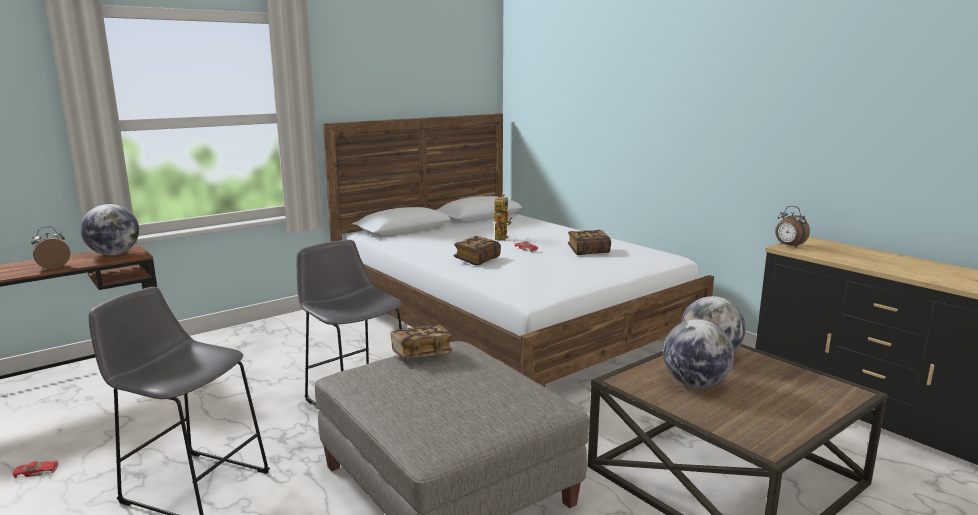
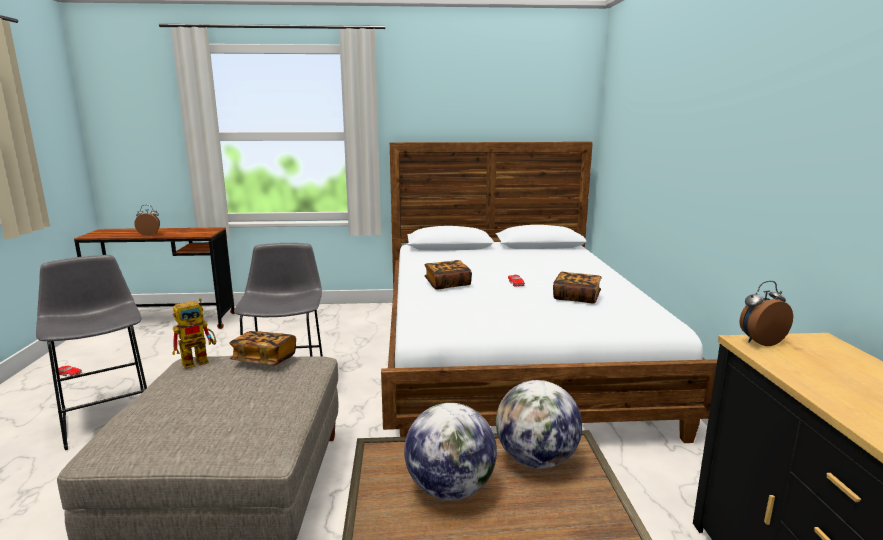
camera: 35 degrees right, 0 degrees up
globe [80,204,139,255] -> none
toy robot [493,194,513,241] -> toy robot moved to [172,298,216,369]
alarm clock [775,206,810,248] -> alarm clock turned 75 degrees clockwise [740,281,793,346]

